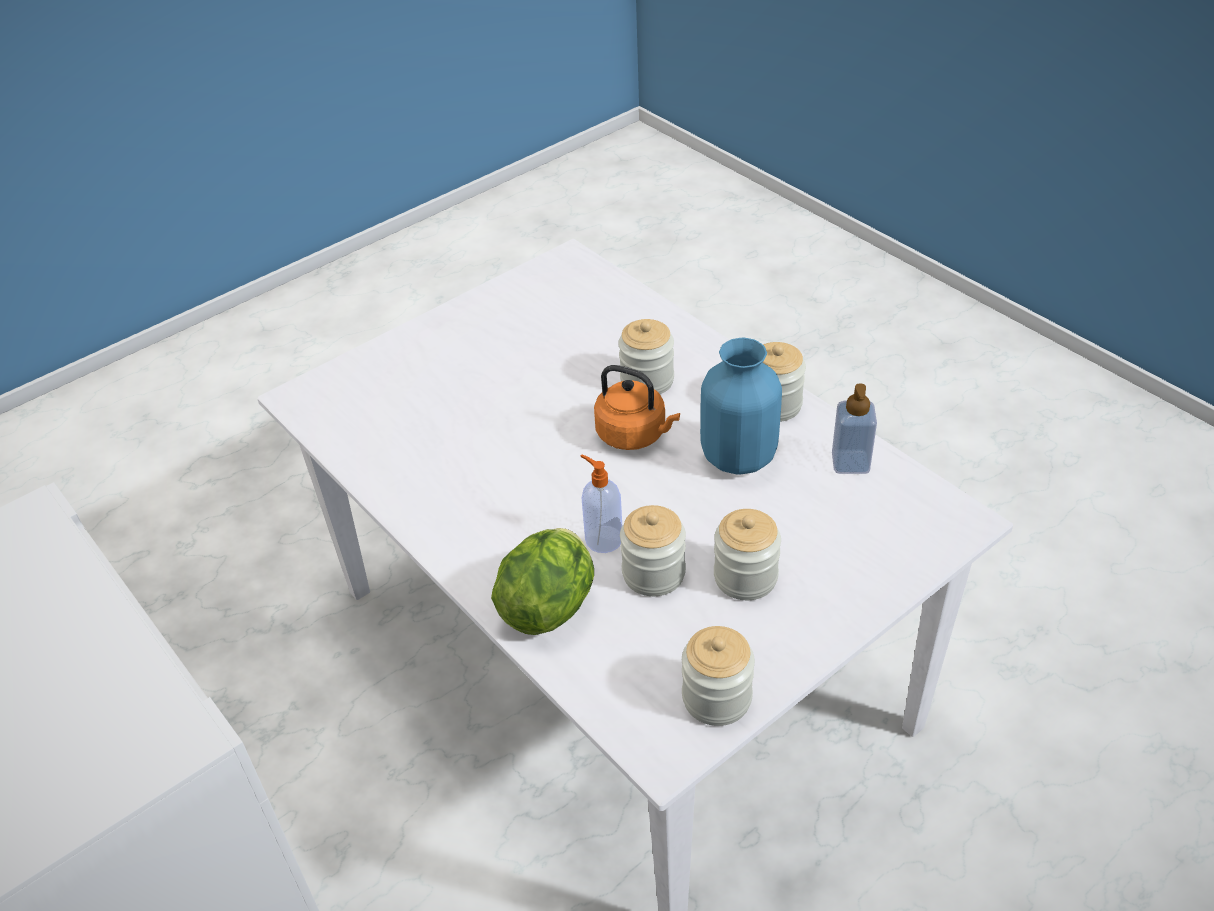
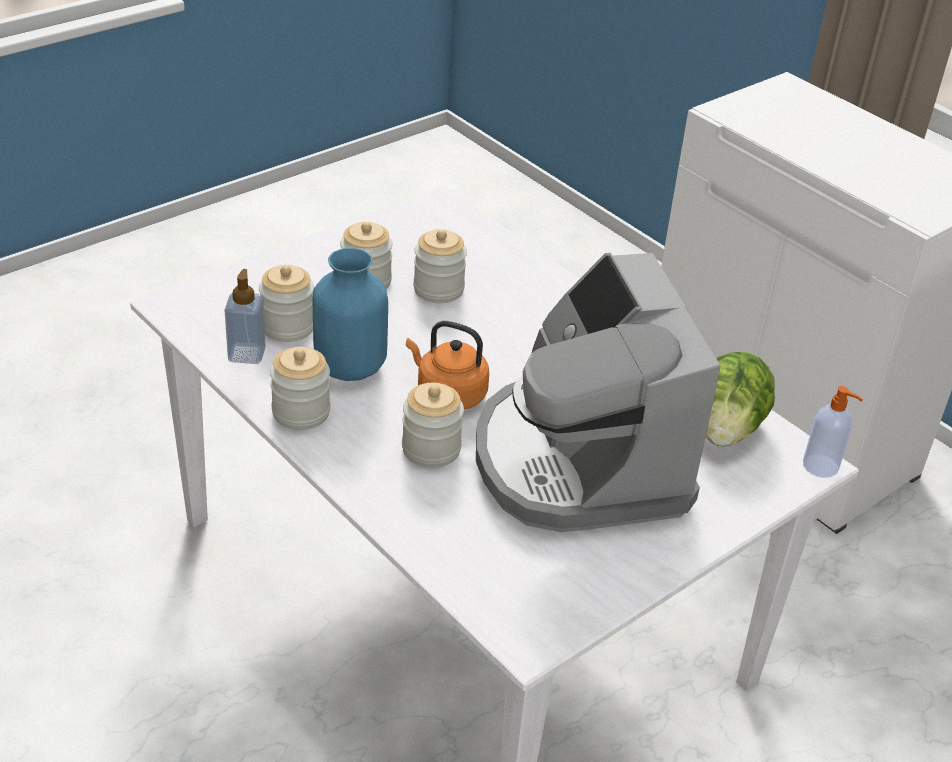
camera: 175 degrees right, 5 degrees down
lettuce [491,528,594,635] -> lettuce moved to [706,352,775,447]
soap dispenser [581,455,622,553] -> soap dispenser moved to [803,386,863,478]
jar [682,626,755,726] -> jar moved to [259,265,314,342]
none -> coffee machine [476,253,721,532]

